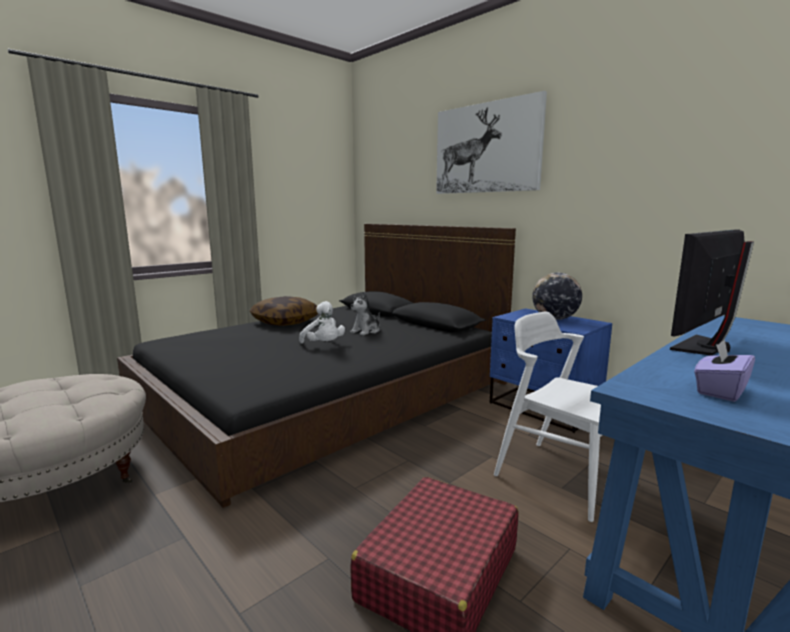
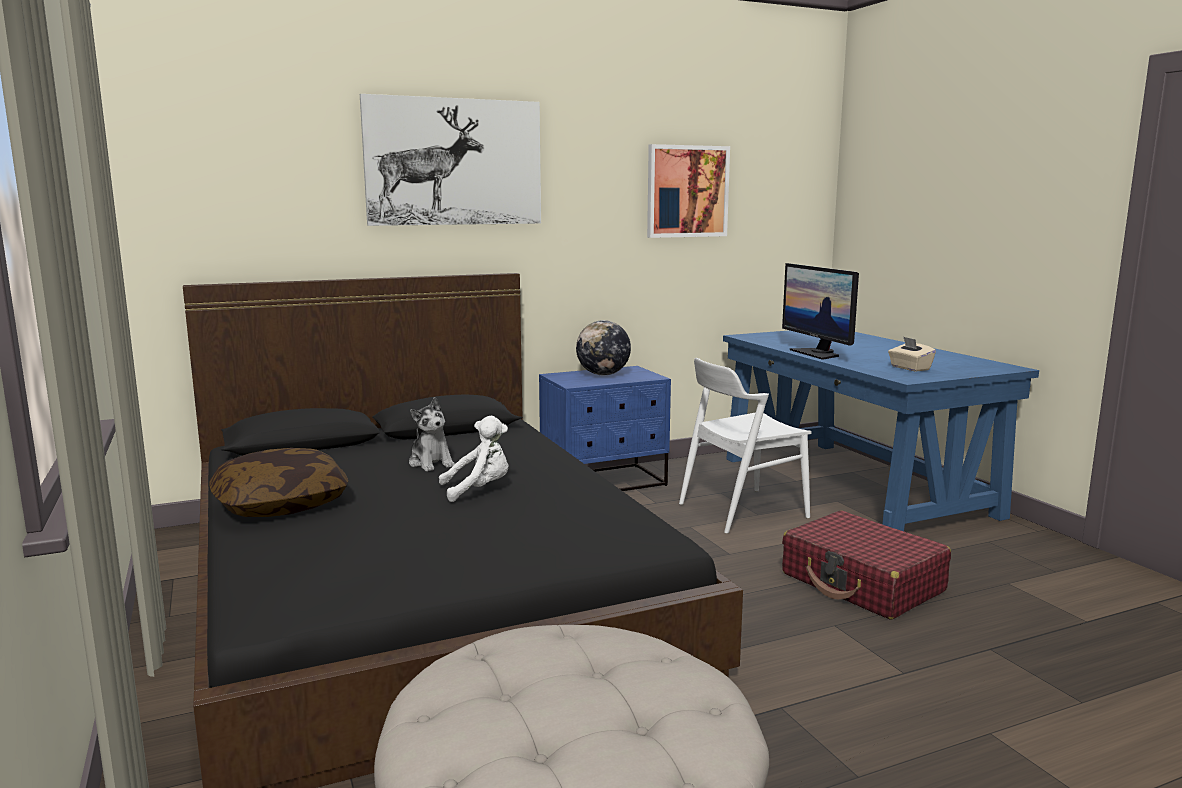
camera: 70 degrees left, 0 degrees up
purple tissue box [694,339,755,402] -> beige tissue box [888,337,936,372]
none -> picture [647,144,730,238]

